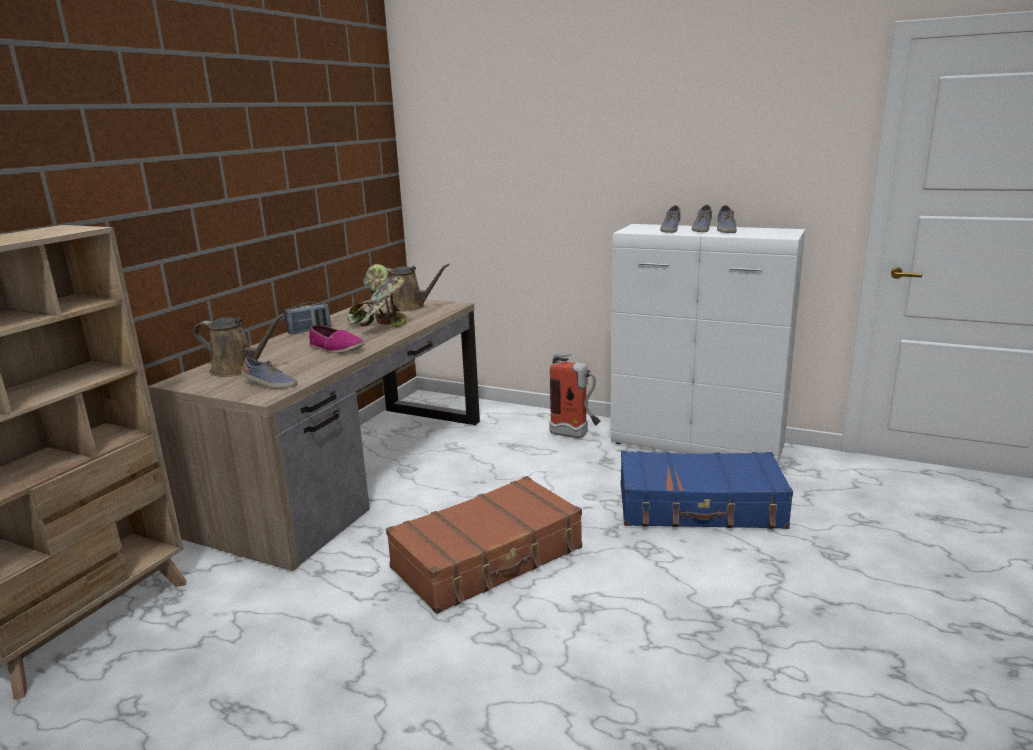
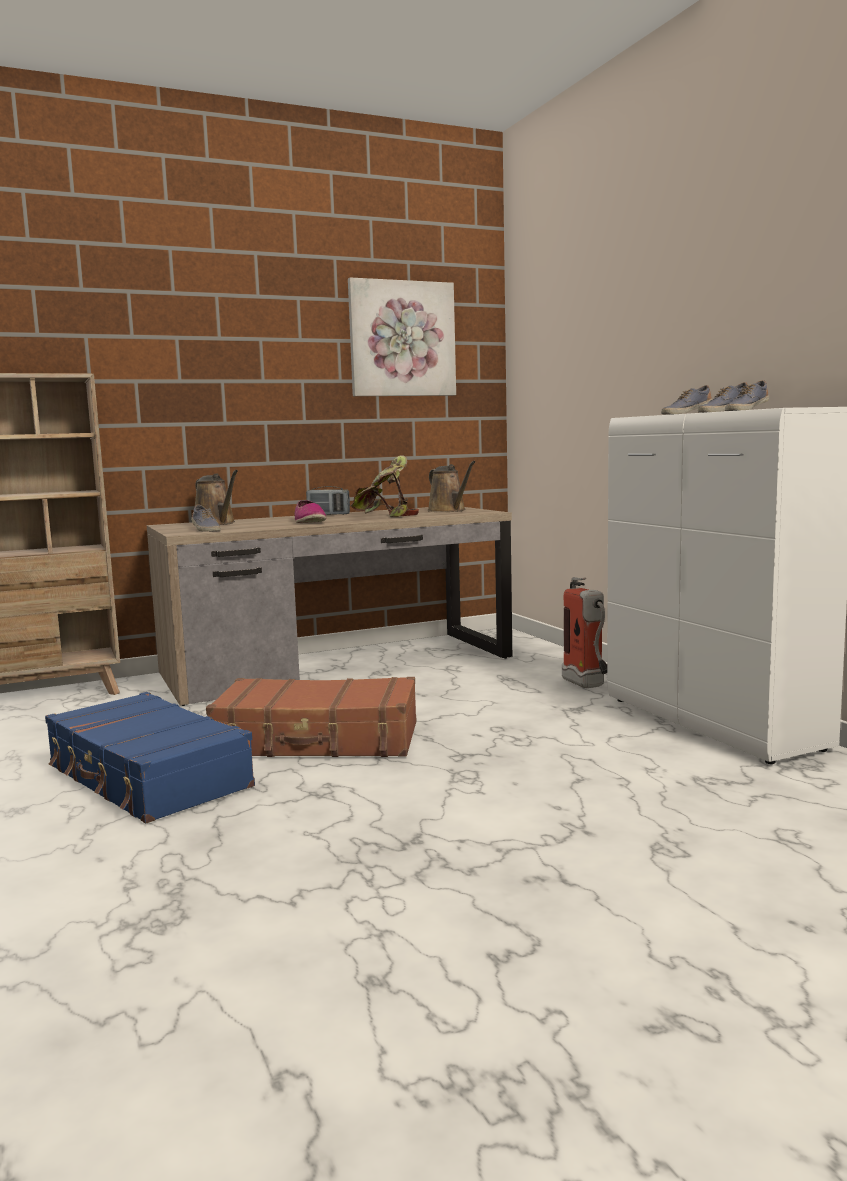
camera: 40 degrees right, 10 degrees down
blue suitcase [620,451,793,529] -> blue suitcase moved to [45,692,255,824]
none -> picture [348,278,456,396]

